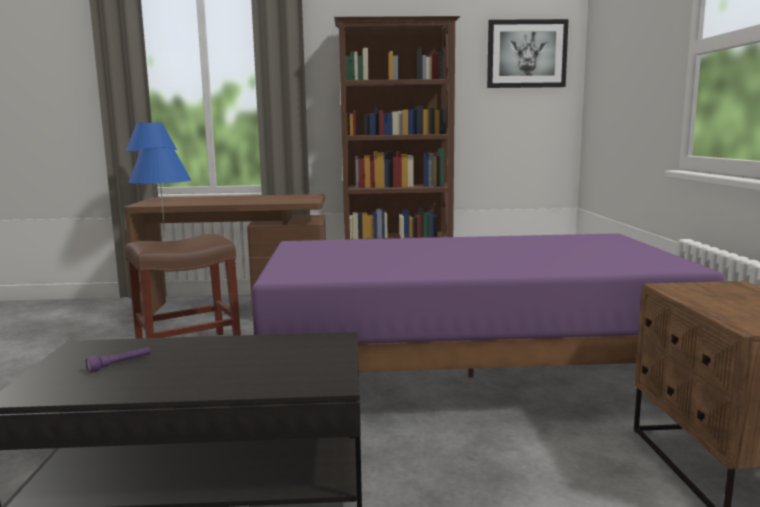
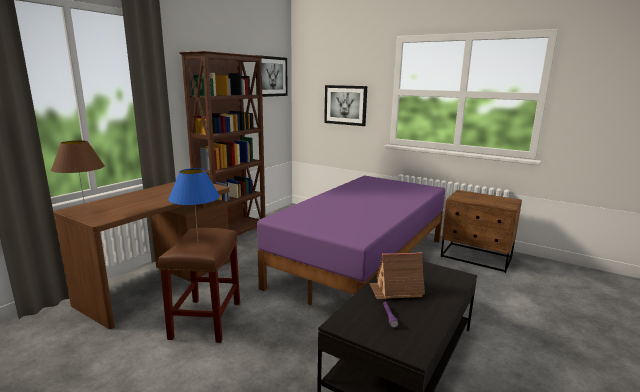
camera: 55 degrees left, 5 degrees up
blue table lamp [126,123,177,201] -> brown table lamp [51,140,105,213]
none -> picture [324,85,367,126]
none -> toy house [369,252,425,299]

